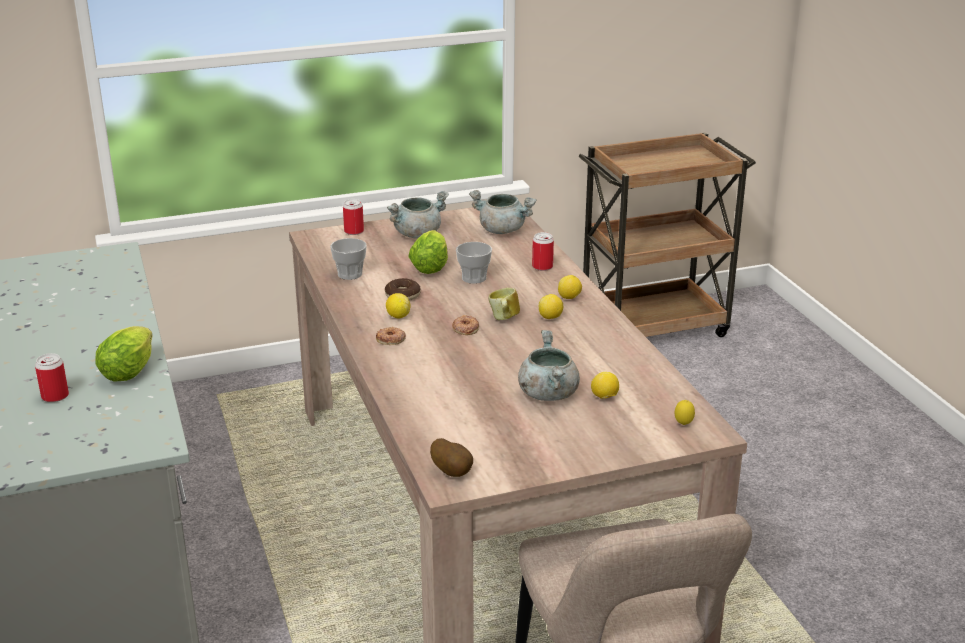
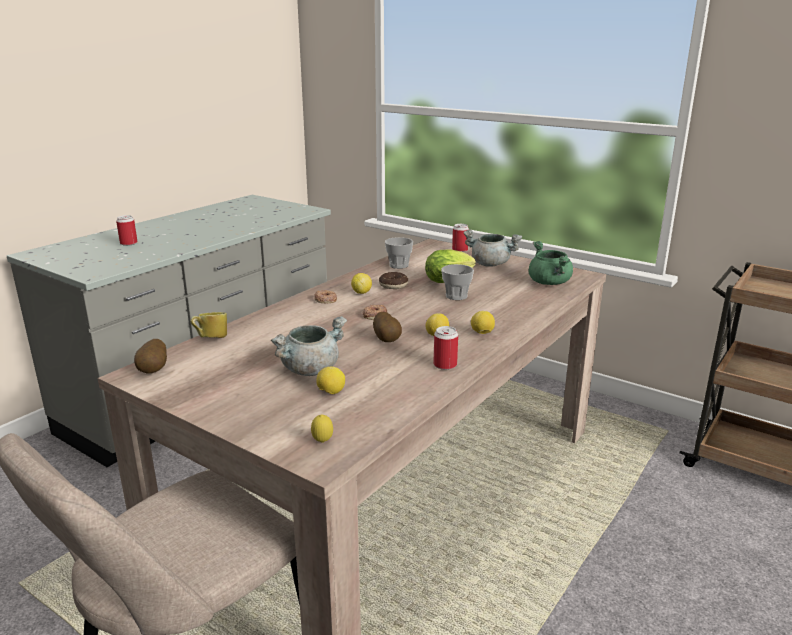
camera: 55 degrees right, 5 degrees down
lettuce [95,326,153,382] -> none
grey cooking pot [469,190,537,234] -> green cooking pot [529,241,573,285]
mug [488,288,520,320] -> mug moved to [190,312,227,338]
can [532,232,554,271] -> can moved to [434,326,458,370]
none -> potato [373,312,402,342]

